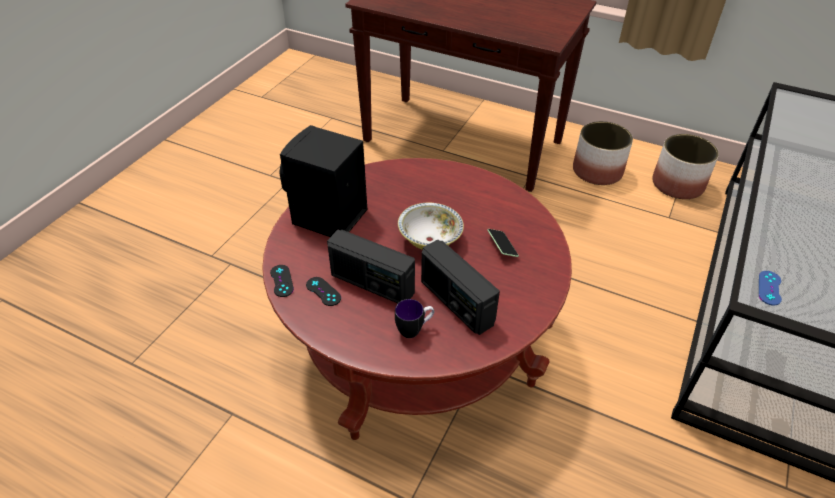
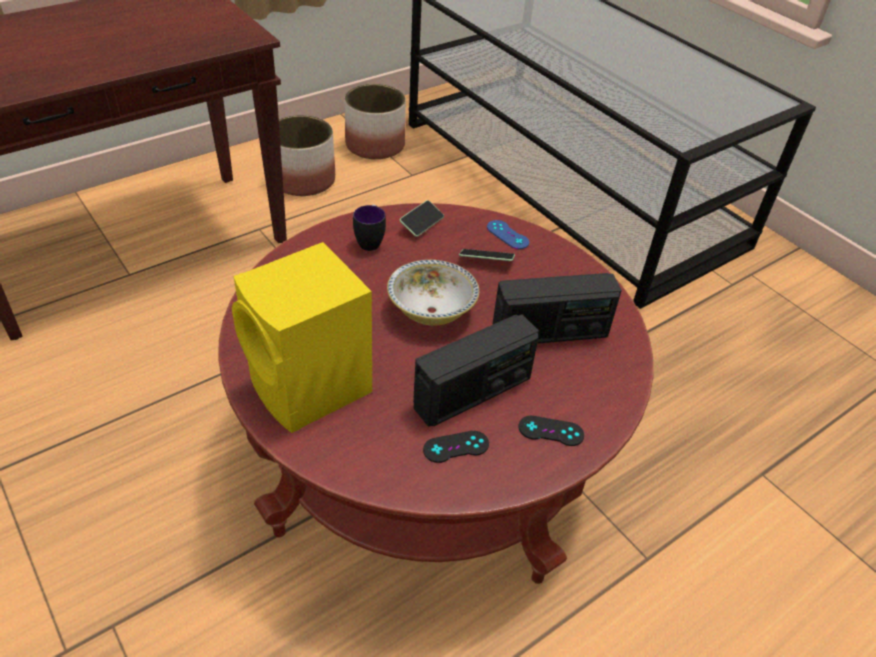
camera: 65 degrees left, 0 degrees up
black game controller [270,265,294,297] -> black game controller moved to [519,416,584,446]
black speaker [279,125,367,237] -> yellow speaker [232,242,372,433]
mug [395,299,434,338] -> mug moved to [353,205,386,251]
blue game controller [759,271,782,306] -> blue game controller moved to [487,220,529,249]
none -> phone [400,200,444,237]

